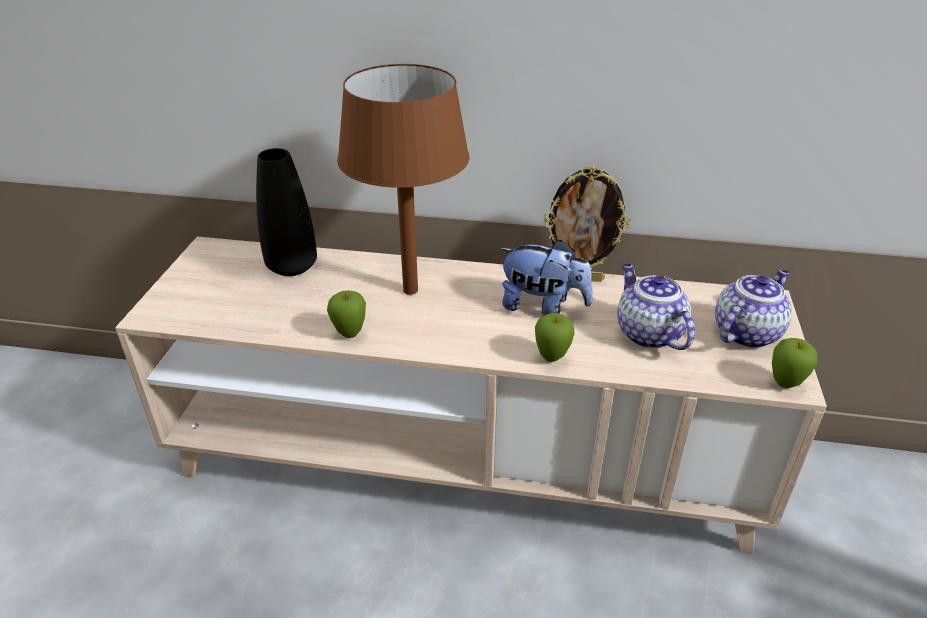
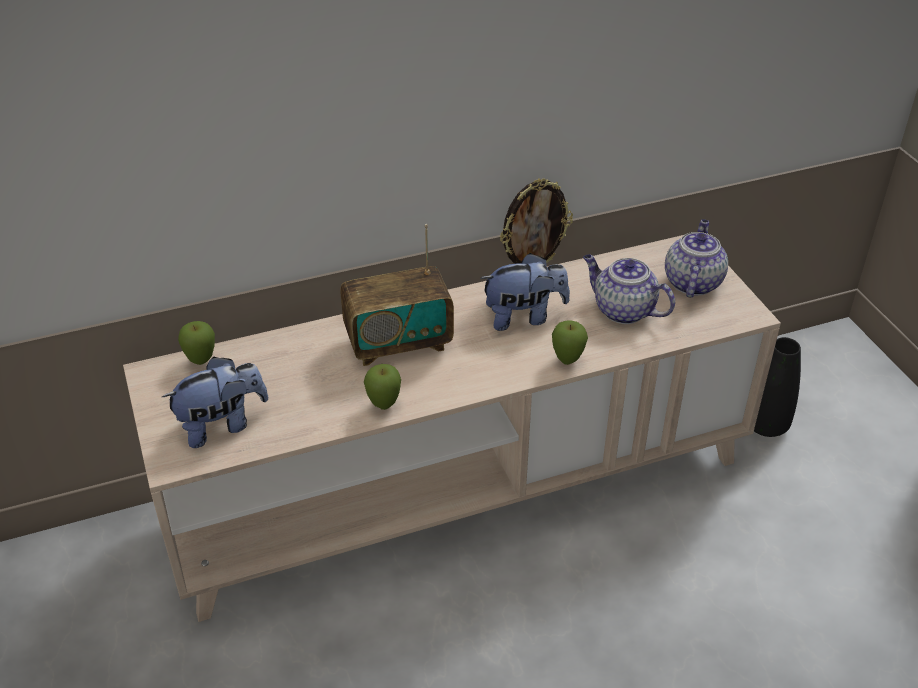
camera: 30 degrees left, 5 degrees up
black vase [256,148,317,276] -> black vase moved to [754,337,801,437]
brown table lamp [337,64,470,295] -> radio [340,224,454,366]
apple [772,338,818,388] -> apple moved to [178,321,215,365]
none -> plush toy [162,357,268,448]

